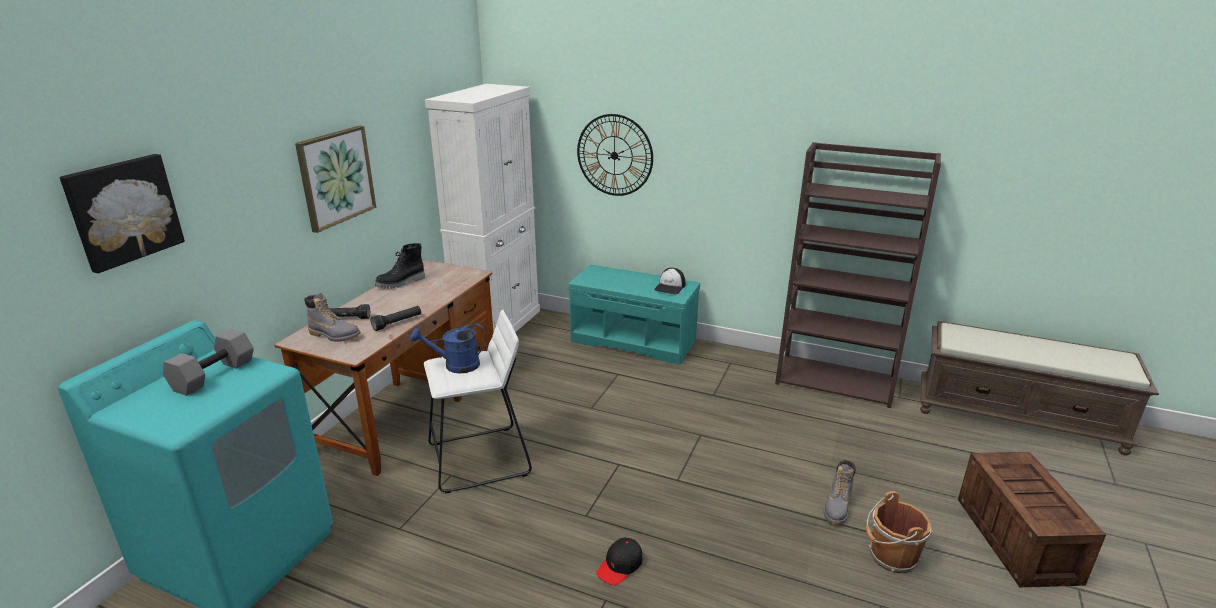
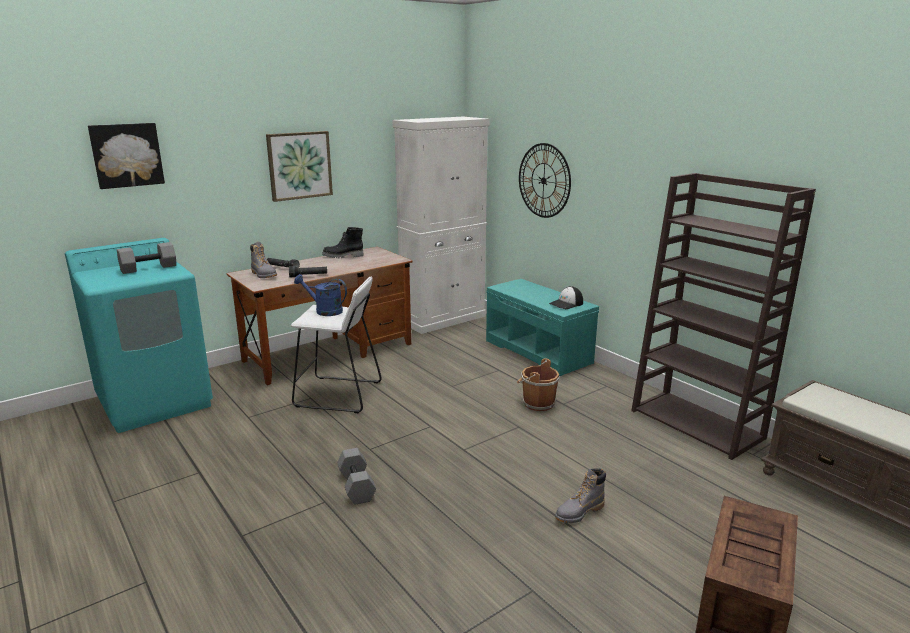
camera: 30 degrees right, 5 degrees down
black cap [596,538,643,586] -> grey dumbbell [337,448,376,505]
brown bucket [866,491,933,573] -> brown bucket moved to [517,358,559,411]

